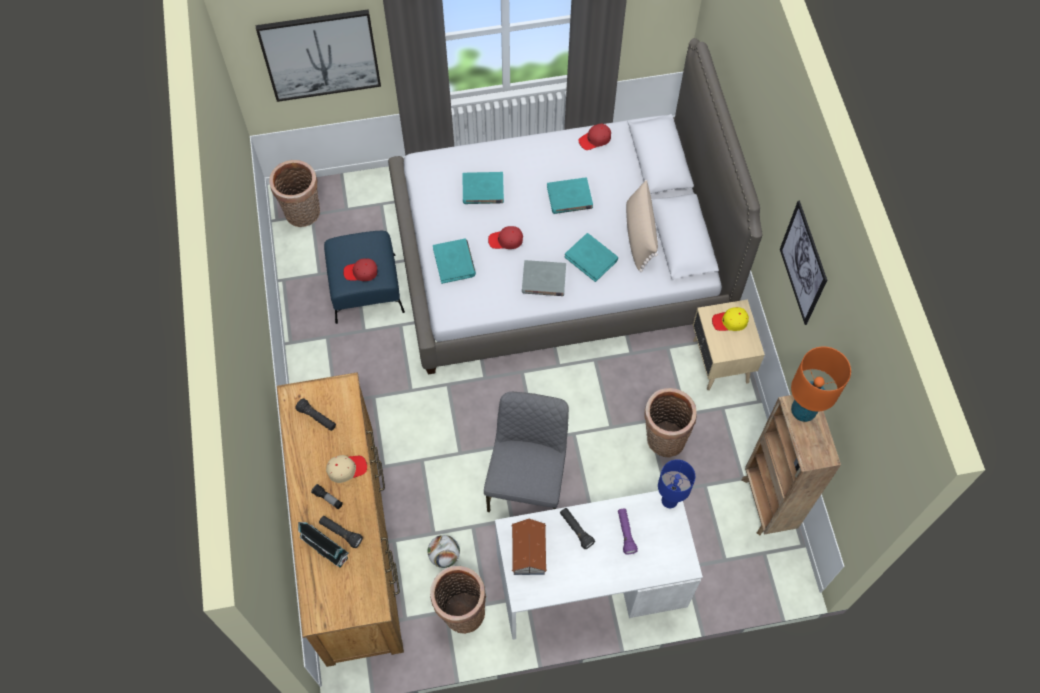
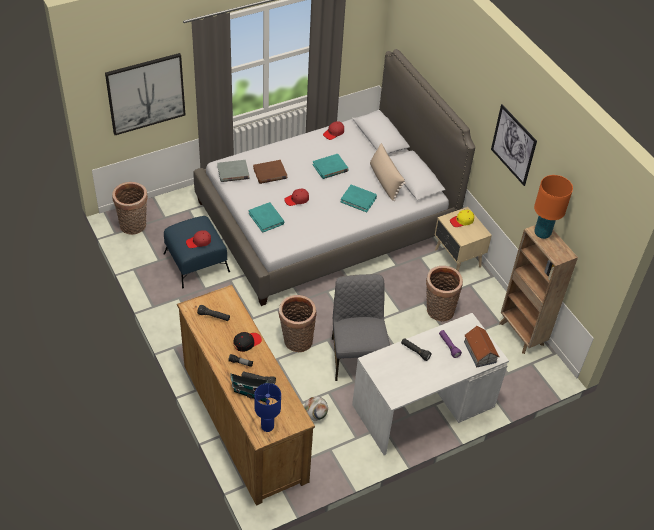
camera: 20 degrees left, 15 degrees down
beige cap [326,455,367,483] -> black cap [233,332,262,352]
basket [430,566,486,634] -> basket moved to [278,295,317,352]
turquoise book [463,172,504,204] -> brown book [253,160,287,184]
toy house [512,519,547,575] -> toy house moved to [464,326,499,367]
grey book [522,260,566,296] -> grey book moved to [217,160,249,182]
blue table lamp [658,459,695,508] -> blue table lamp moved to [254,383,281,432]

